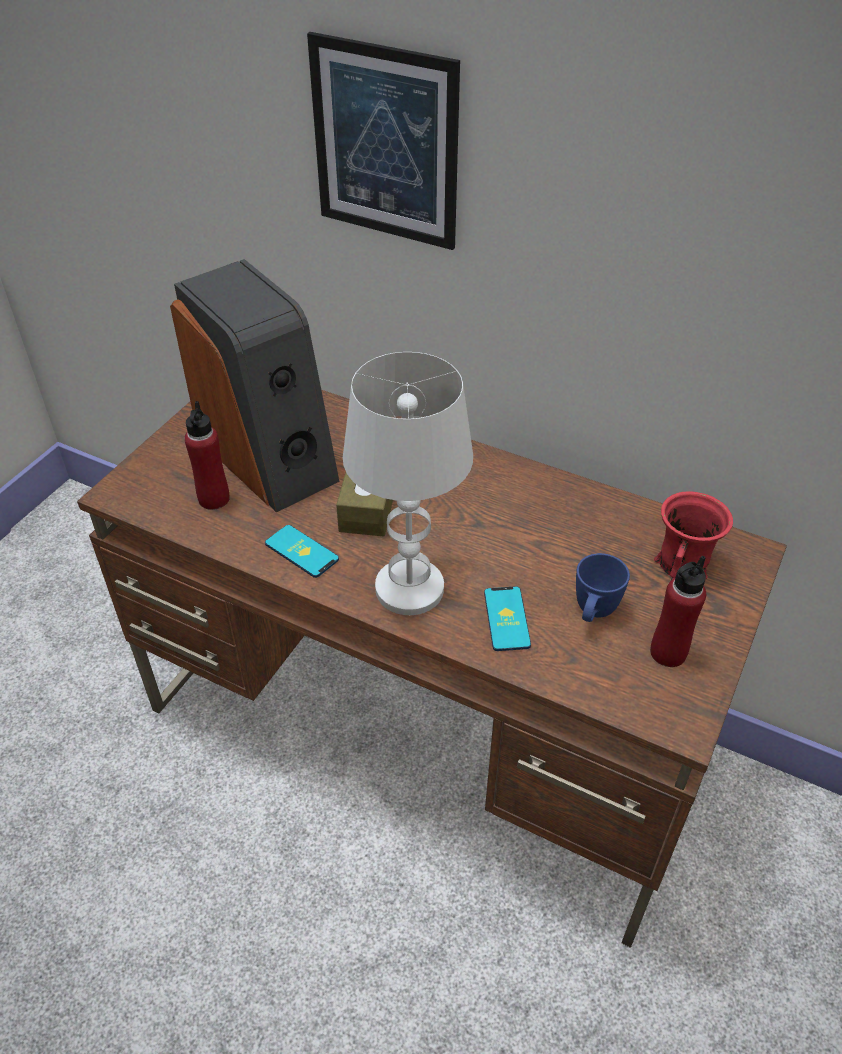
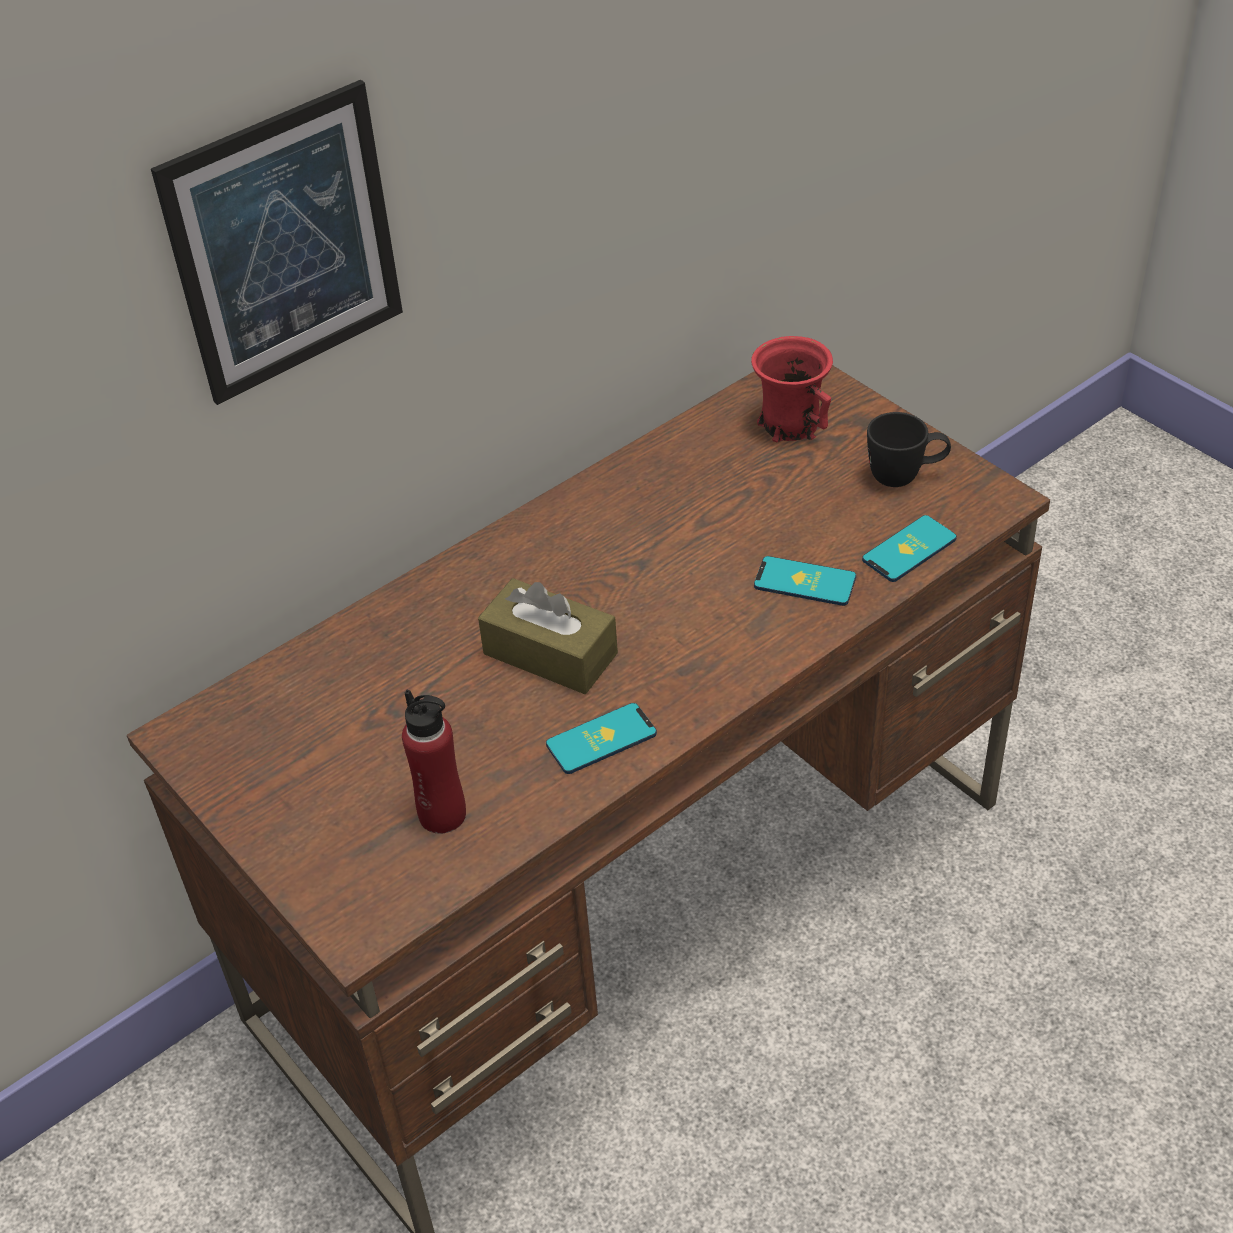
camera: 65 degrees left, 0 degrees up
speaker [170,259,339,512] -> none
white table lamp [343,352,473,615] -> none
blue mug [576,553,630,622] -> none
red bottle [650,556,706,667] -> black mug [867,412,951,487]
none -> phone [862,515,957,582]

